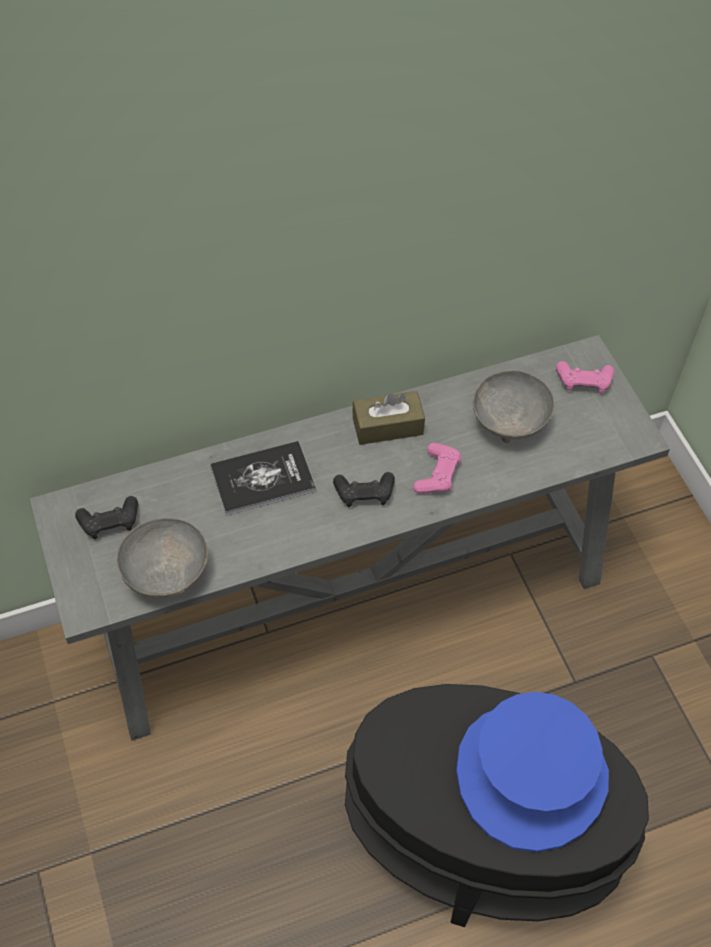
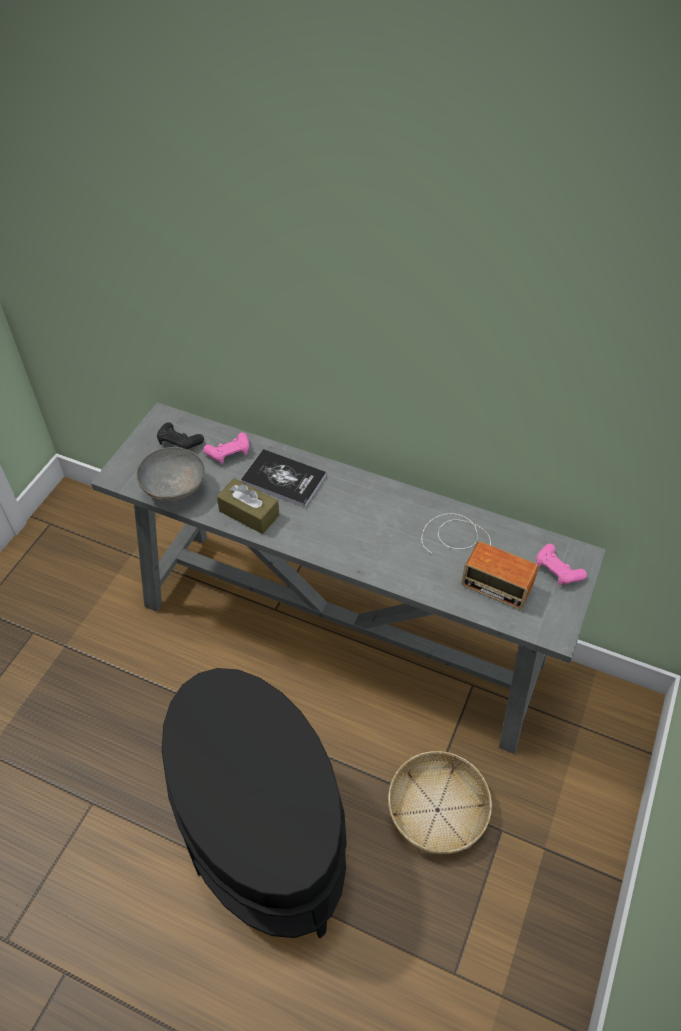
camera: 45 degrees right, 5 degrees down
black game controller [333,472,395,507] -> none
brown tissue box [352,391,425,445] -> brown tissue box moved to [217,478,279,534]
pink game controller [413,443,461,494] -> pink game controller moved to [203,432,249,464]
blue hat [456,692,609,852] -> none
grey bowl [473,371,555,443] -> radio [421,513,539,610]
none -> basket [388,751,492,854]

